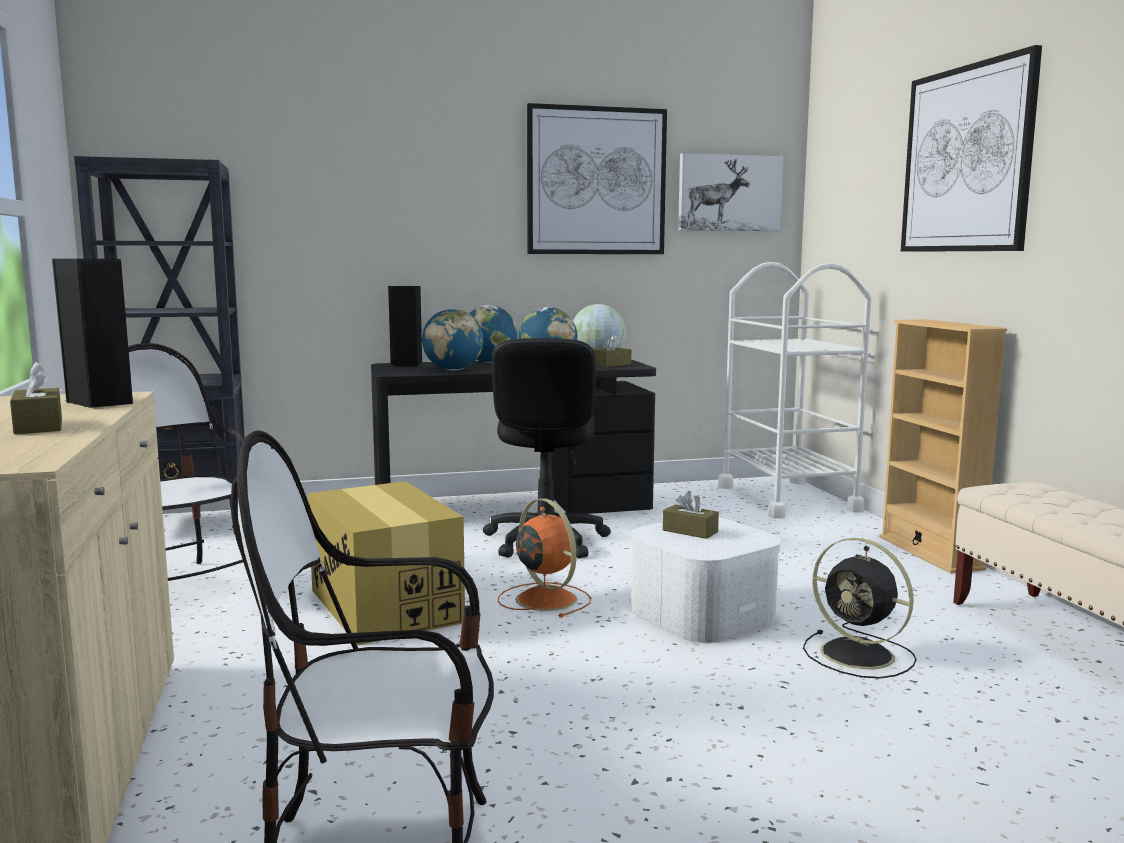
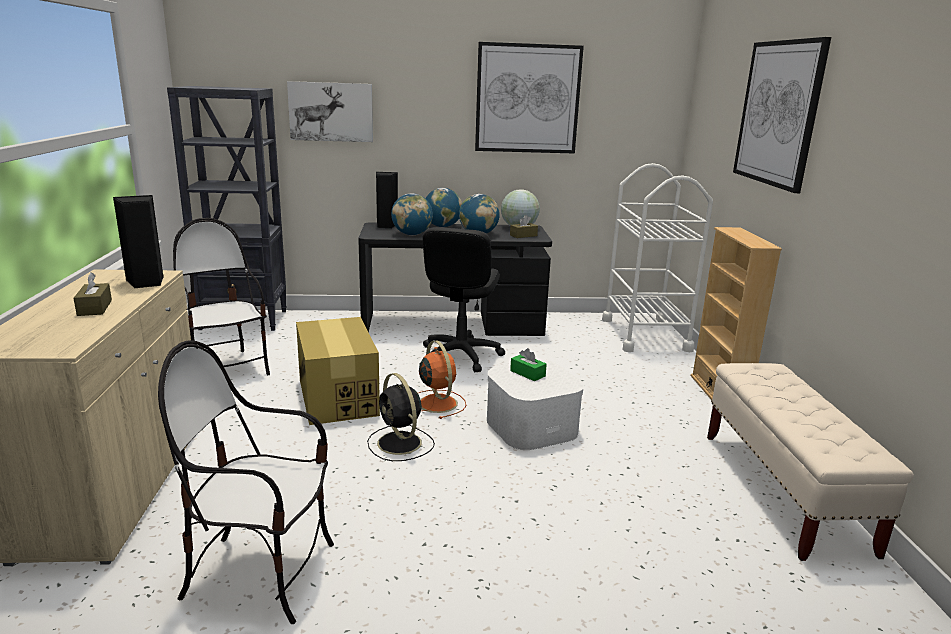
camera: 10 degrees right, 10 degrees up
brown tissue box [663,491,719,539] -> green tissue box [510,348,547,381]
picture [678,153,784,231] -> picture moved to [287,81,373,142]
black fan [803,538,916,679] -> black fan moved to [367,373,435,461]

